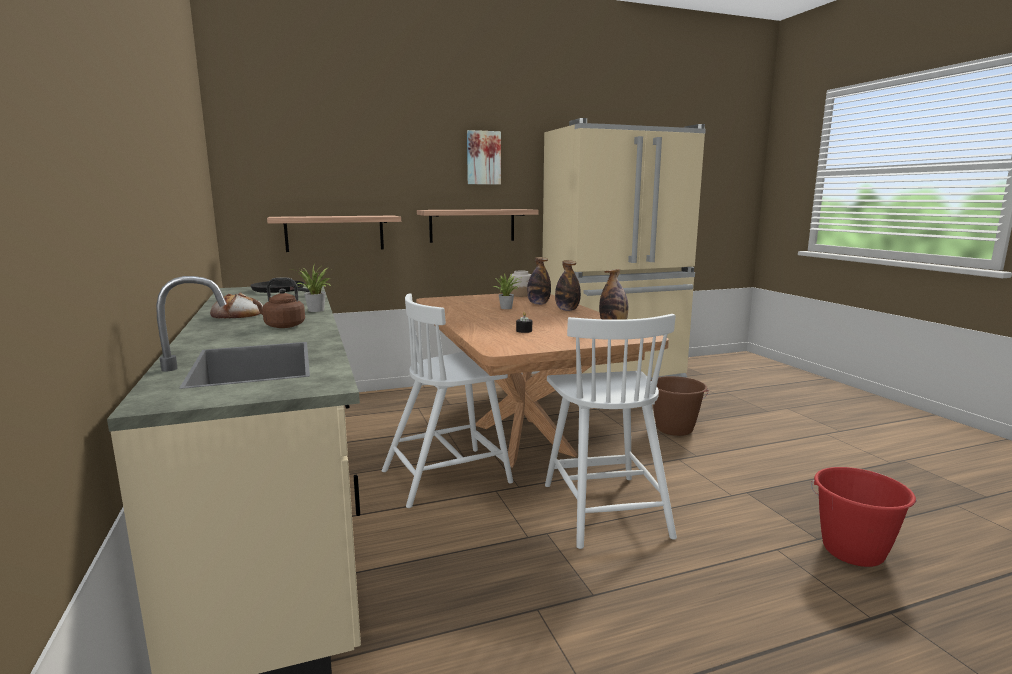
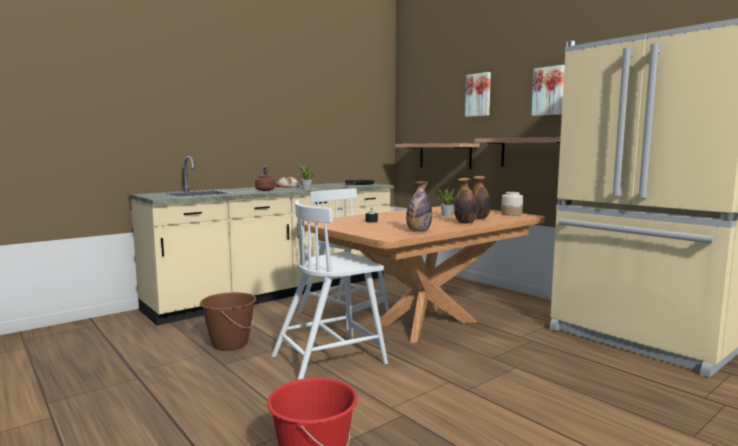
camera: 70 degrees right, 5 degrees down
brown bucket [651,376,709,436] -> brown bucket moved to [200,292,256,351]
none -> picture [465,72,491,117]

